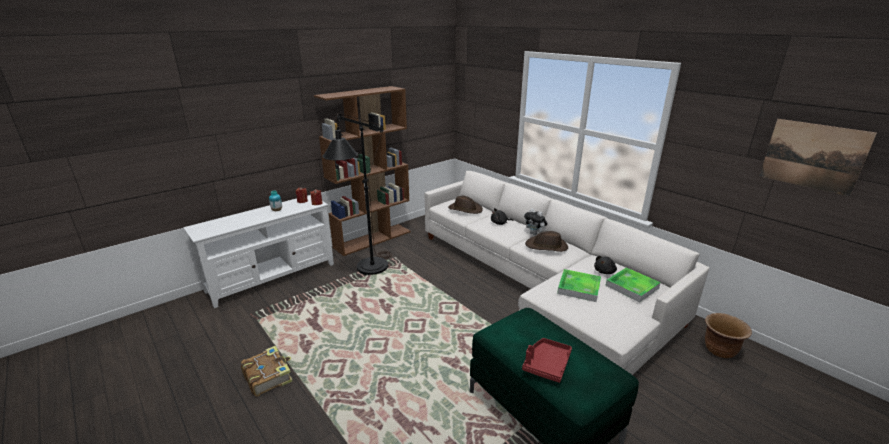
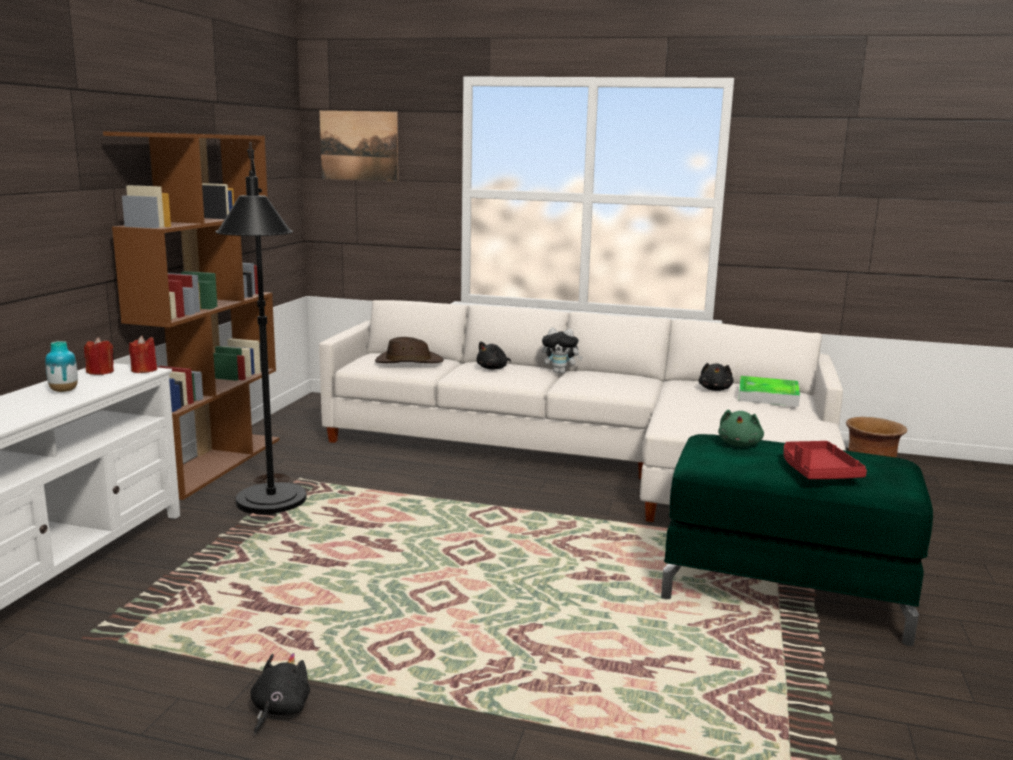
camera: 35 degrees left, 10 degrees down
book [241,346,293,397] -> black plush toy [250,653,310,735]
brown hat [525,231,568,252] -> none
tray [557,269,601,302] -> none
picture [759,119,877,196] -> picture moved to [320,110,398,182]
none -> green plush toy [718,410,764,447]

